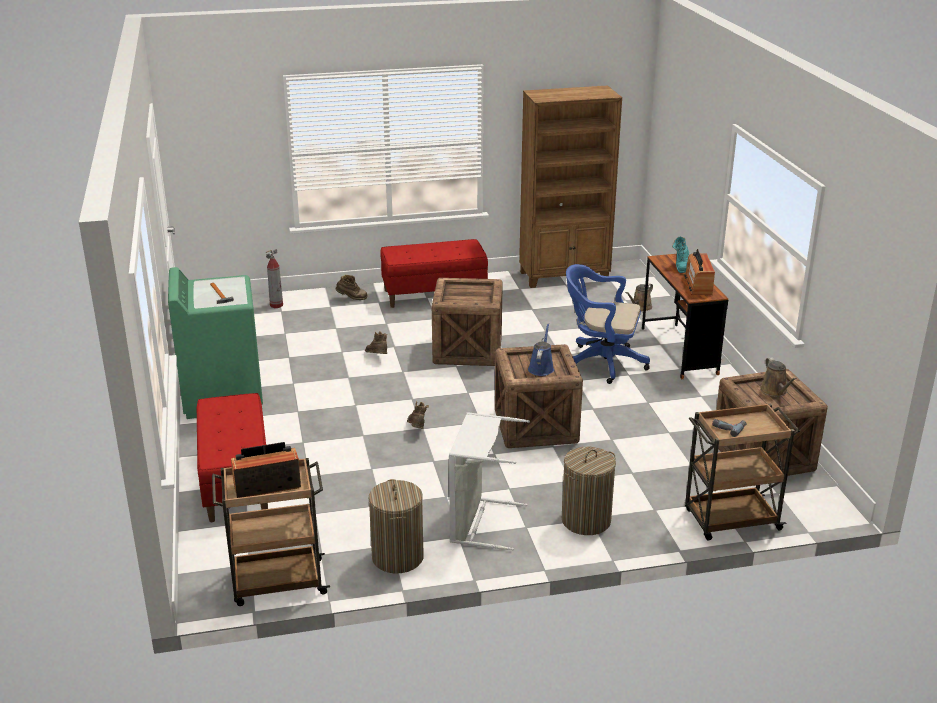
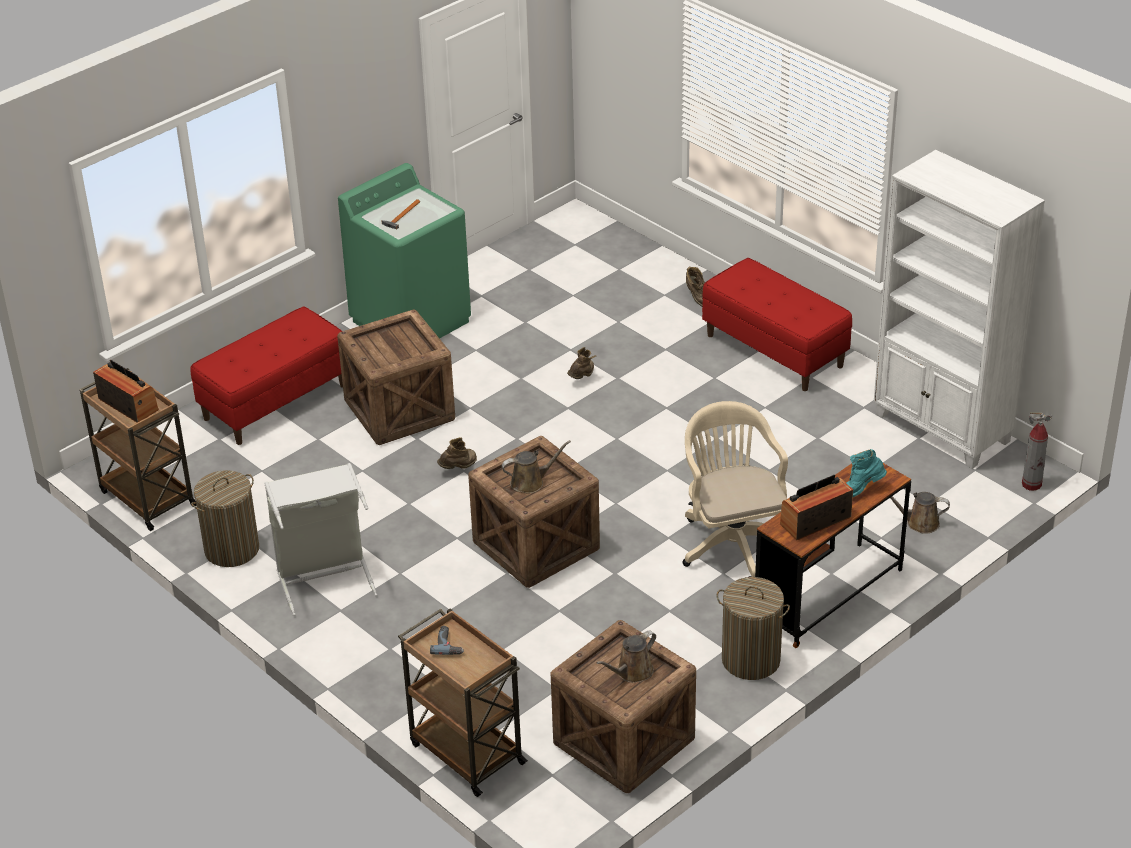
camera: 60 degrees right, 10 degrees up
fire extinguisher [266,249,283,308] -> fire extinguisher moved to [1022,412,1052,491]
crate [432,278,503,366] -> crate moved to [337,309,455,445]
brown bookcase [519,85,622,288] -> white bookcase [874,150,1045,469]
blue watering can [528,323,554,376] -> brown watering can [502,440,571,493]
laundry basket [562,447,616,535] -> laundry basket moved to [717,577,790,680]
blue office chair [566,264,650,384] -> beige office chair [683,401,788,577]

